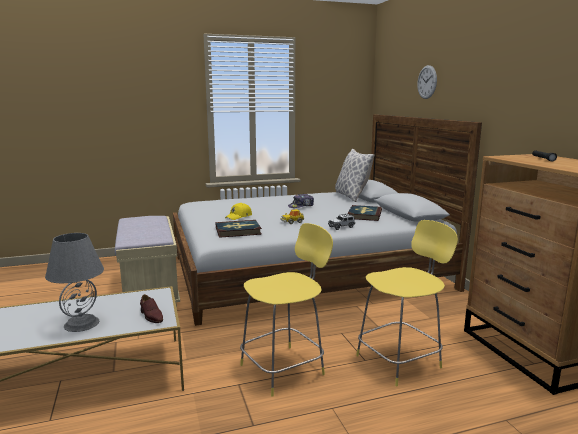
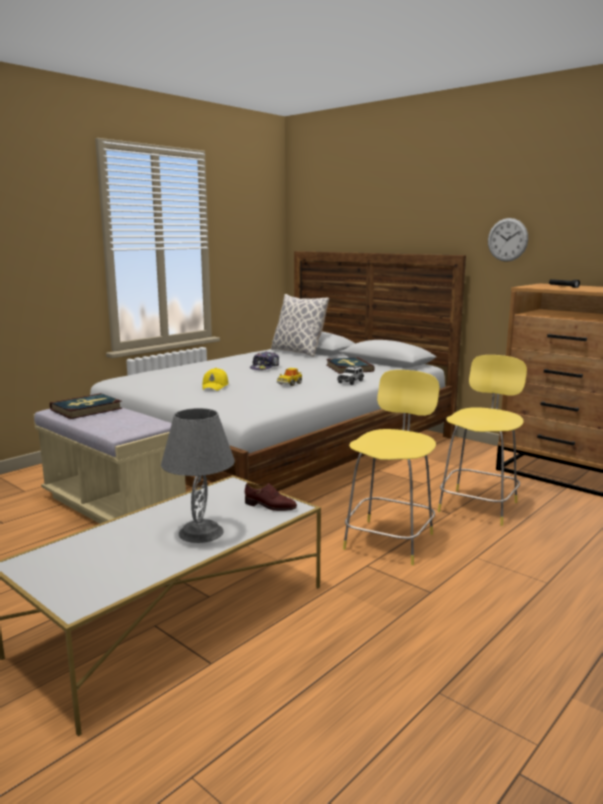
camera: 30 degrees left, 0 degrees up
book [216,220,262,238] -> book moved to [50,393,122,419]
wall clock [417,65,437,99] -> wall clock moved to [488,218,528,262]

